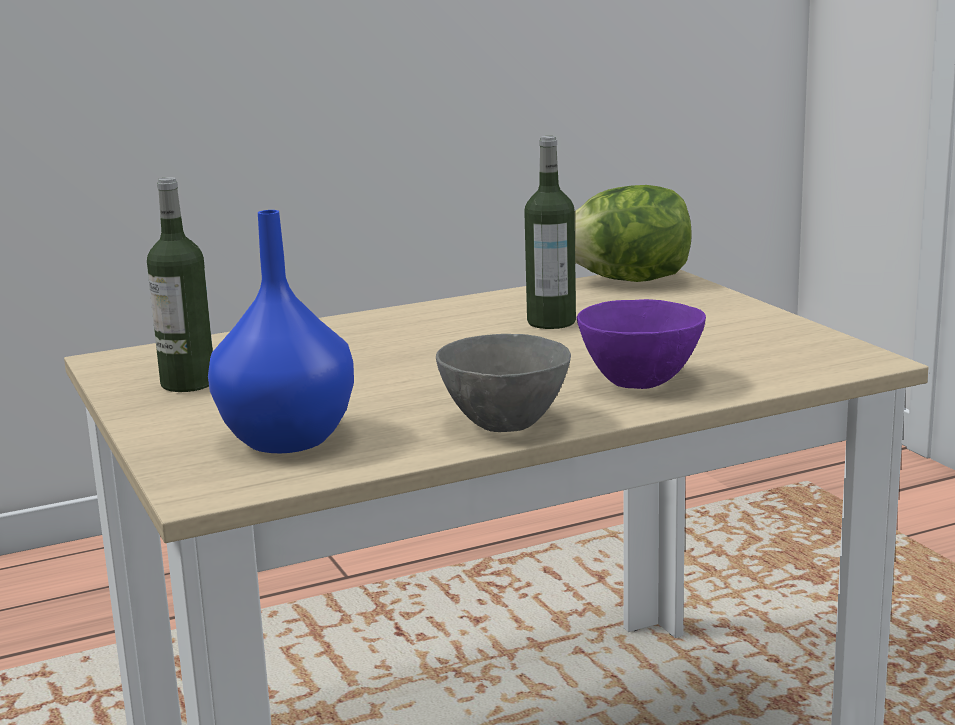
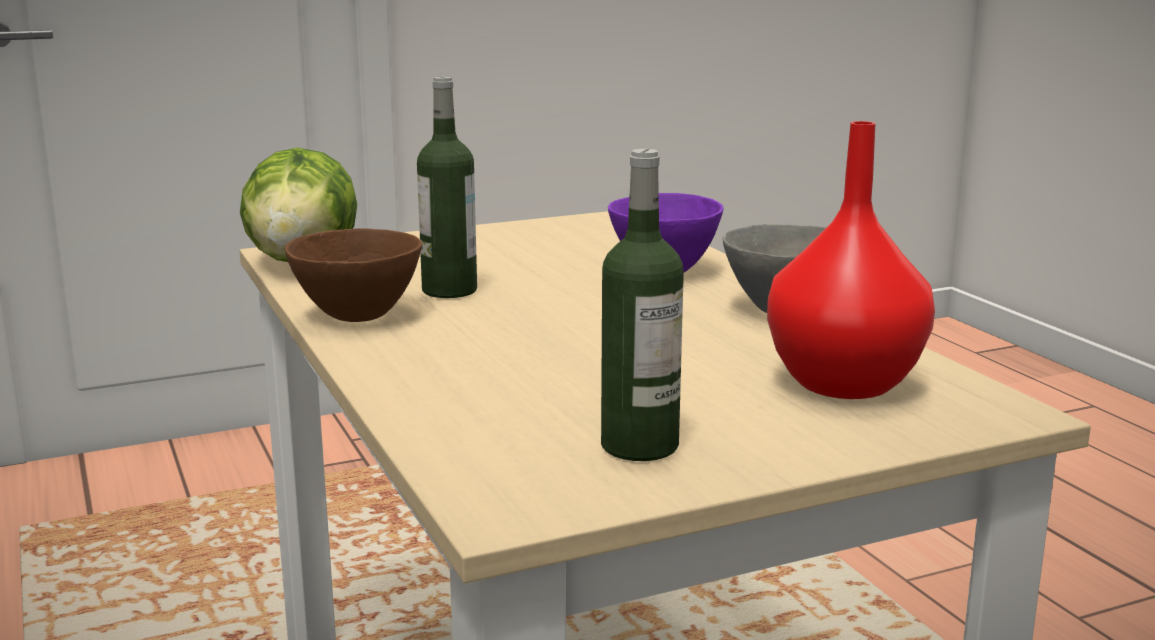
camera: 90 degrees left, 0 degrees up
blue vase [208,210,354,453] -> red vase [767,121,935,399]
none -> brown bowl [285,228,422,322]

